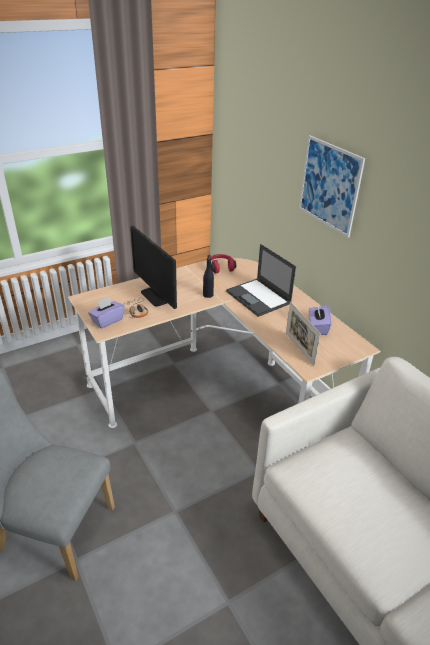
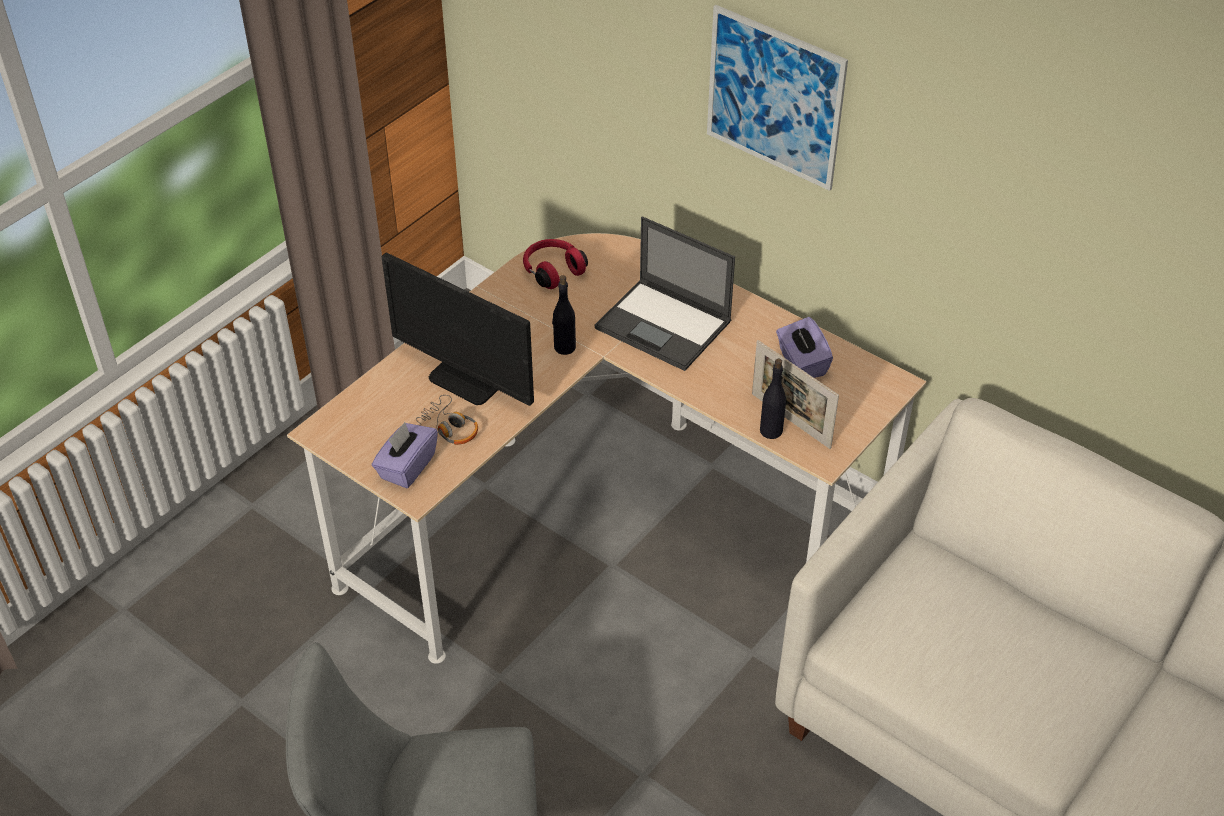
camera: 20 degrees left, 10 degrees up
none -> black bottle [760,358,786,439]

